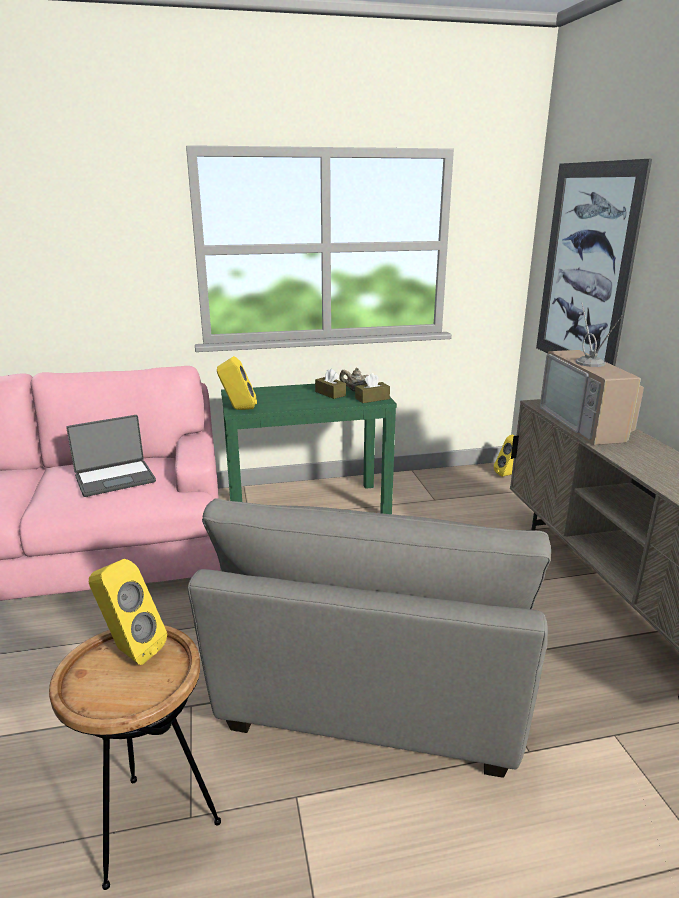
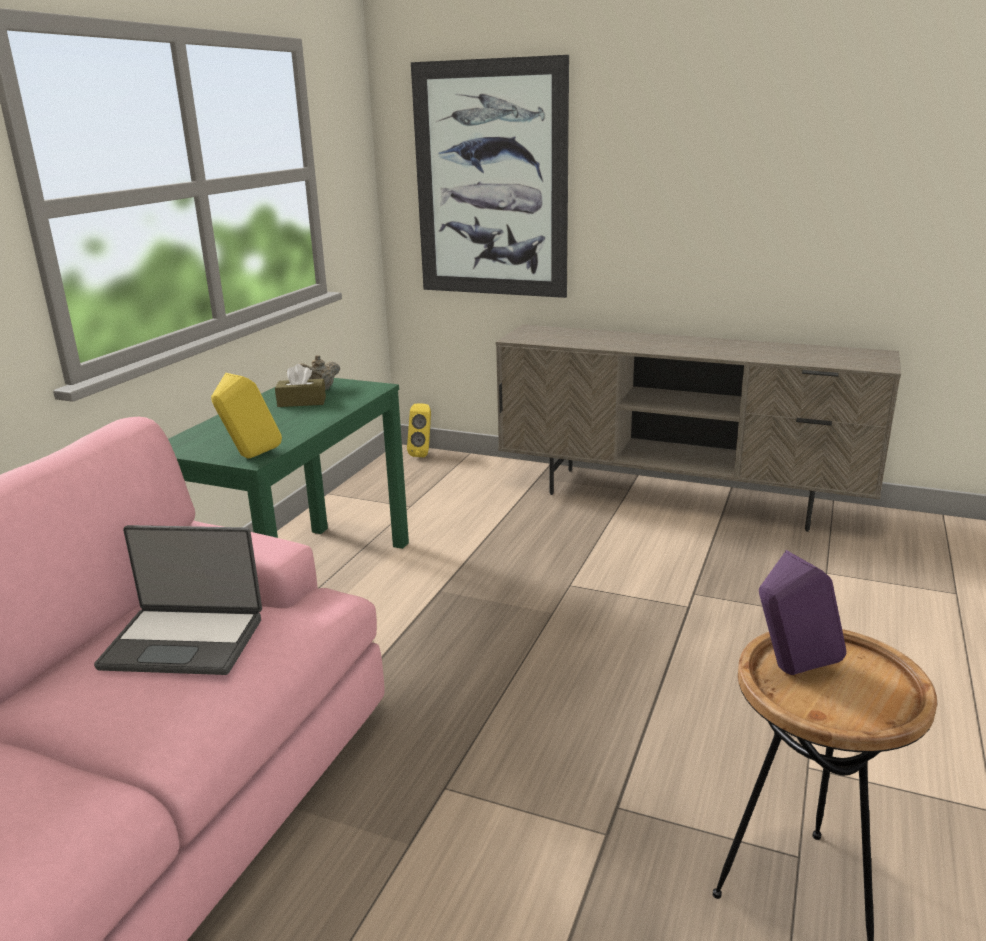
camera: 55 degrees left, 0 degrees up
laptop [66,415,156,497] -> laptop turned 90 degrees clockwise [94,525,262,675]
yellow speaker [89,559,167,665] -> purple speaker [759,550,846,675]
grey armchair [188,498,551,778] -> none
brown tissue box [355,373,390,403] -> none
television [540,302,644,445] -> none

